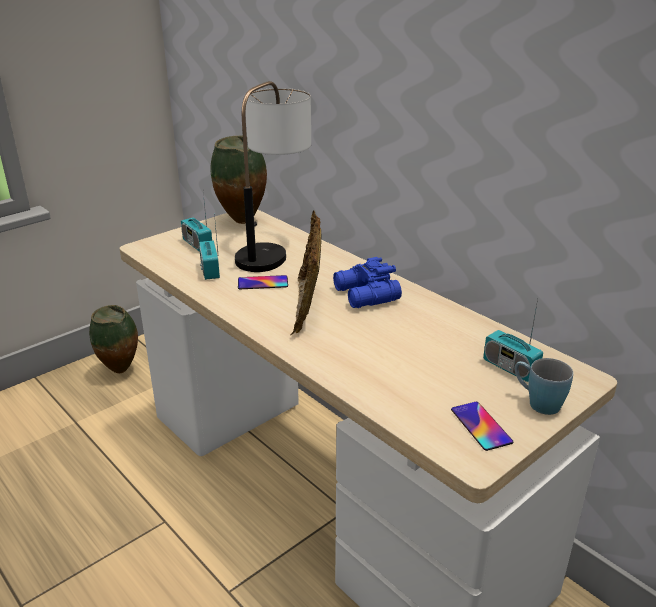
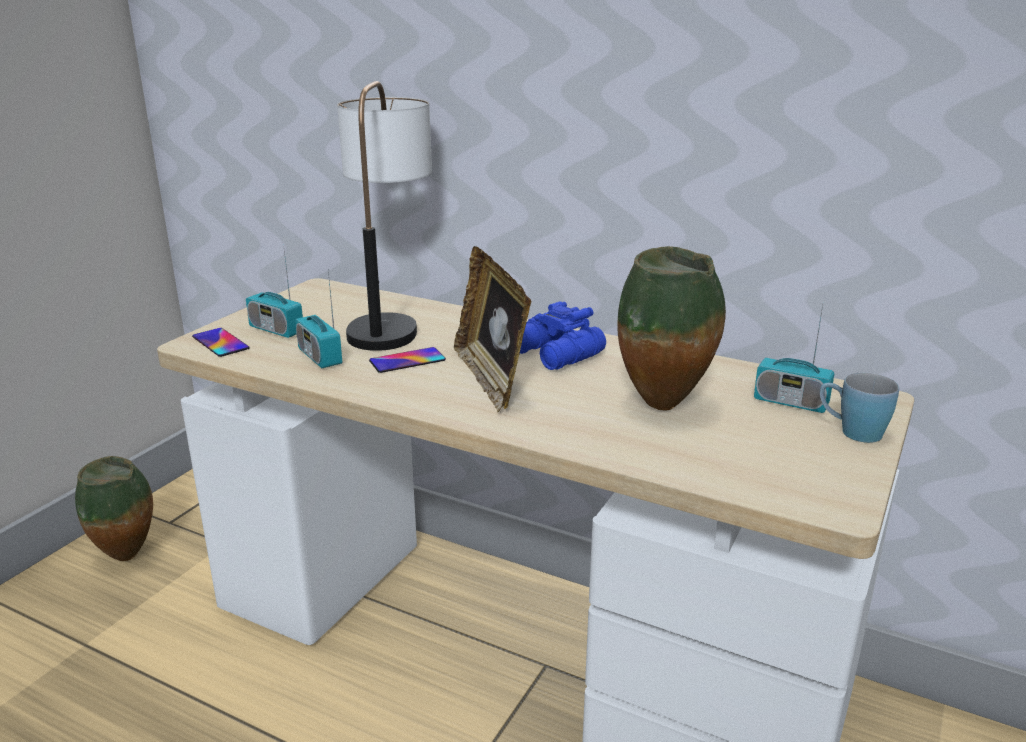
camera: 20 degrees left, 5 degrees down
vase [210,136,267,224] -> vase moved to [617,246,726,411]
phone [451,402,513,451] -> phone moved to [192,328,250,357]

